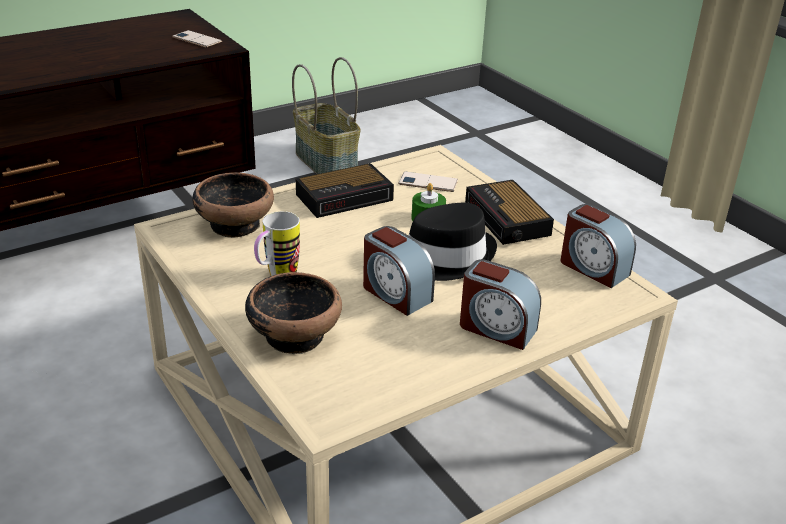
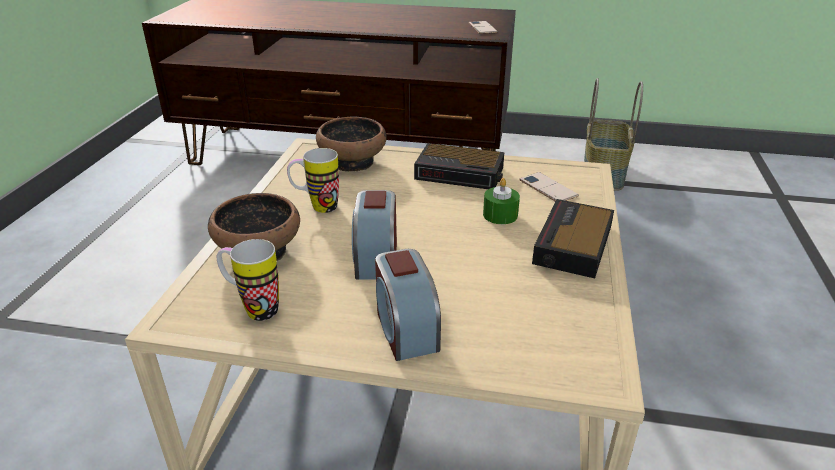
camera: 45 degrees right, 0 degrees up
black hat [409,203,497,281] -> none
alarm clock [561,204,636,288] -> none
none -> mug [217,239,279,321]

